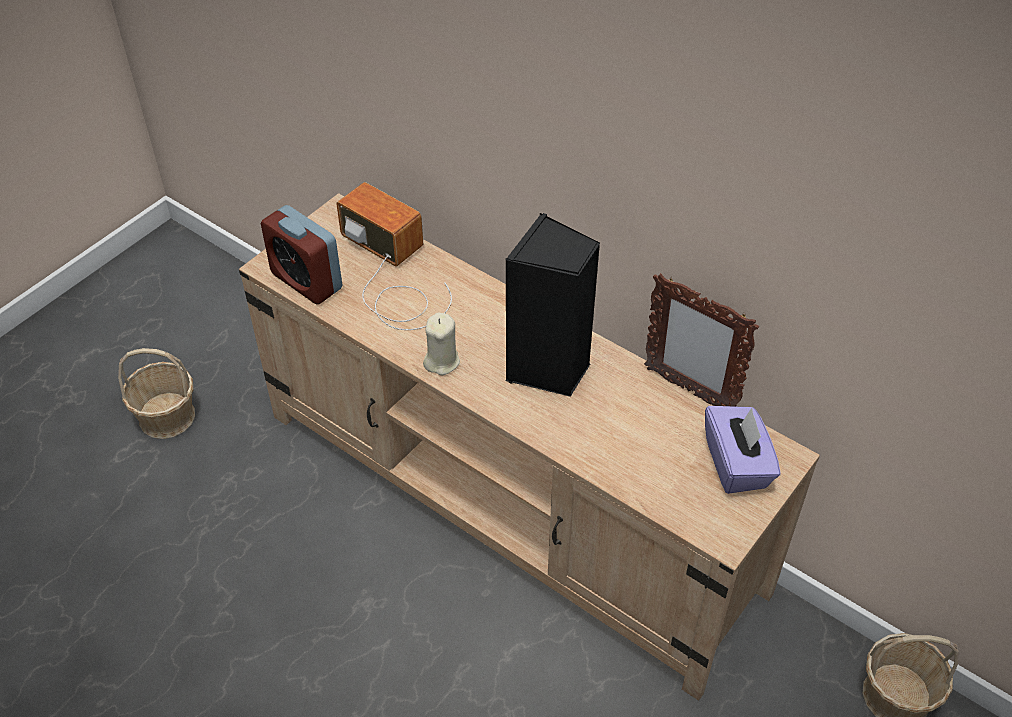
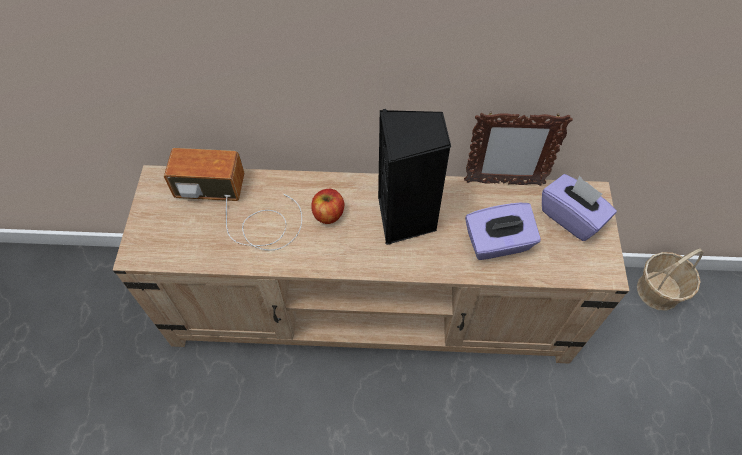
camera: 35 degrees left, 10 degrees up
basket [118,348,195,439] -> none
alarm clock [261,205,343,305] -> none
beige candle [423,312,460,375] -> none
none -> apple [311,189,344,224]
none -> purple tissue box [465,203,541,260]

